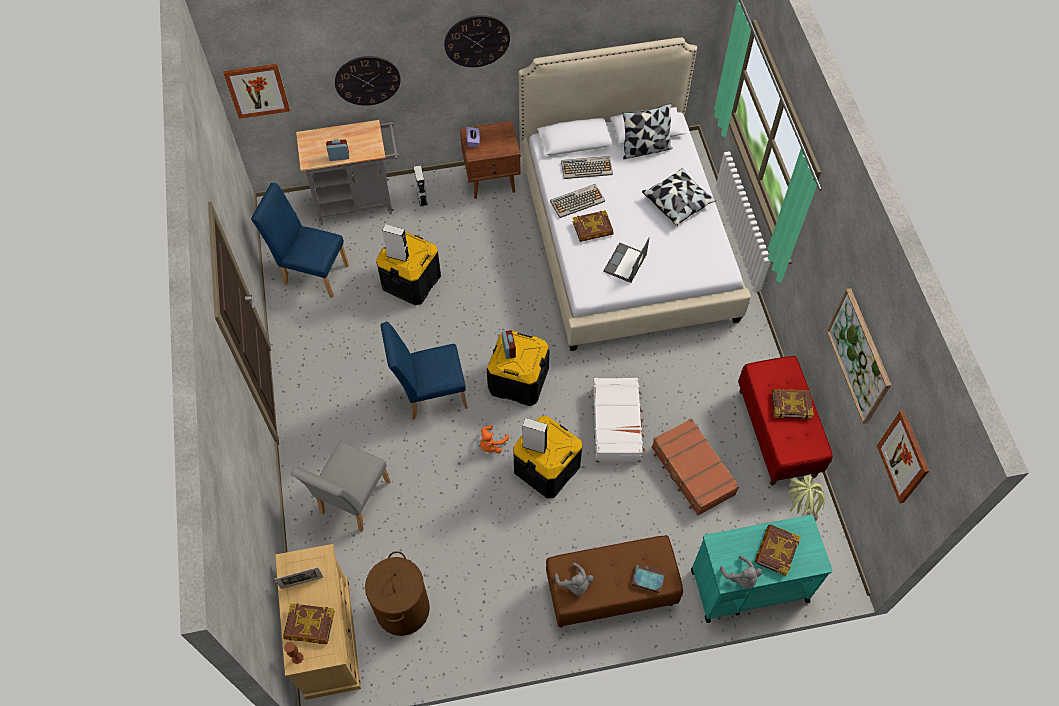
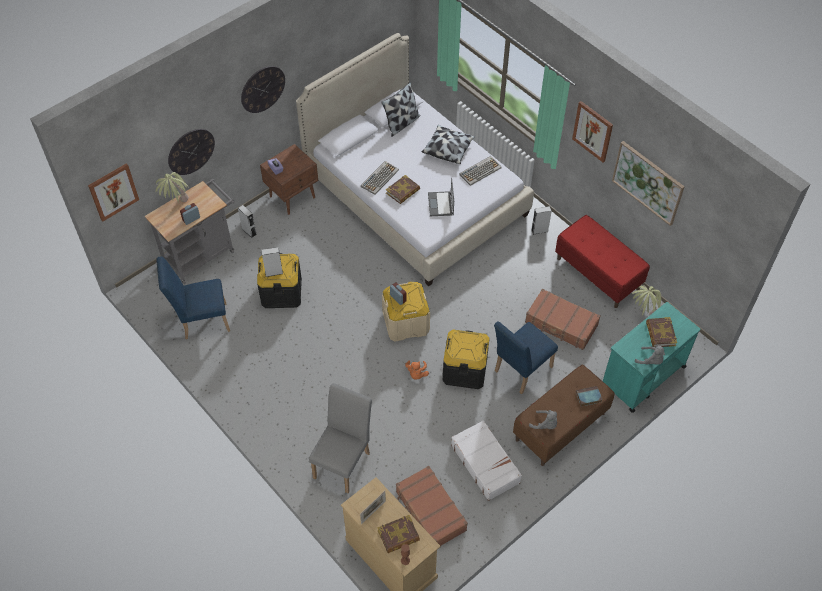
camera: 30 degrees left, 5 degrees down
grey chair [291,442,391,532] -> grey chair turned 150 degrees counterclockwise [309,383,372,493]
brown laundry basket [365,551,430,636] -> brown suitcase [396,466,468,546]
blue chair [381,322,468,420] -> blue chair moved to [494,321,558,394]
black storage box [487,331,550,406] -> beige storage box [382,281,430,342]
grey speaker [522,418,548,454] -> grey speaker moved to [532,206,552,235]
keyboard [561,156,613,179] -> keyboard moved to [459,156,502,186]
white suitcase [593,378,645,462] -> white suitcase moved to [451,420,522,501]
book [772,389,814,419] -> none
picture [877,411,929,503] -> picture moved to [572,101,613,163]
none -> potted plant [155,172,189,202]

